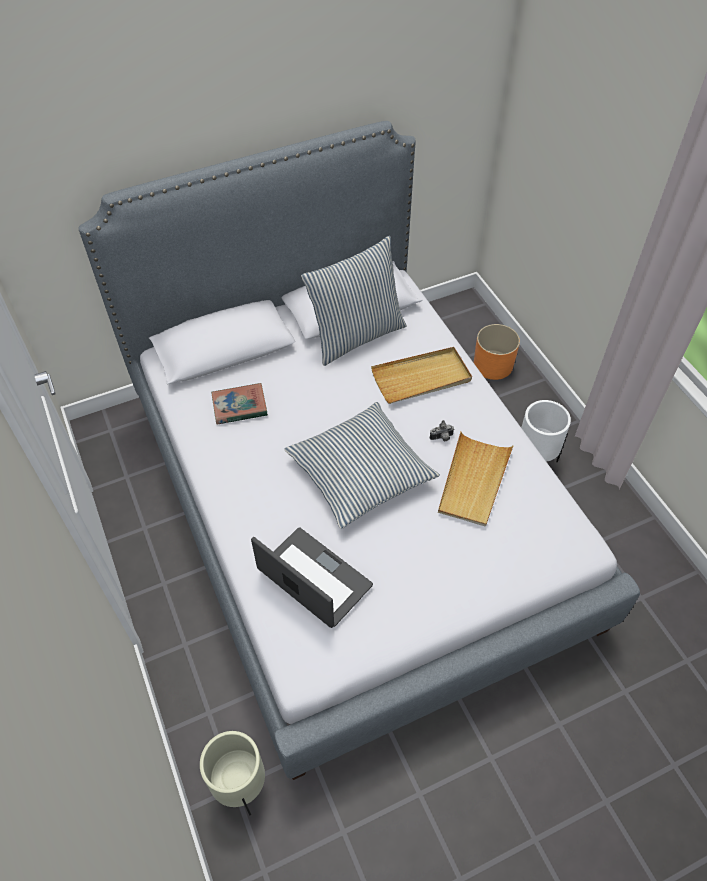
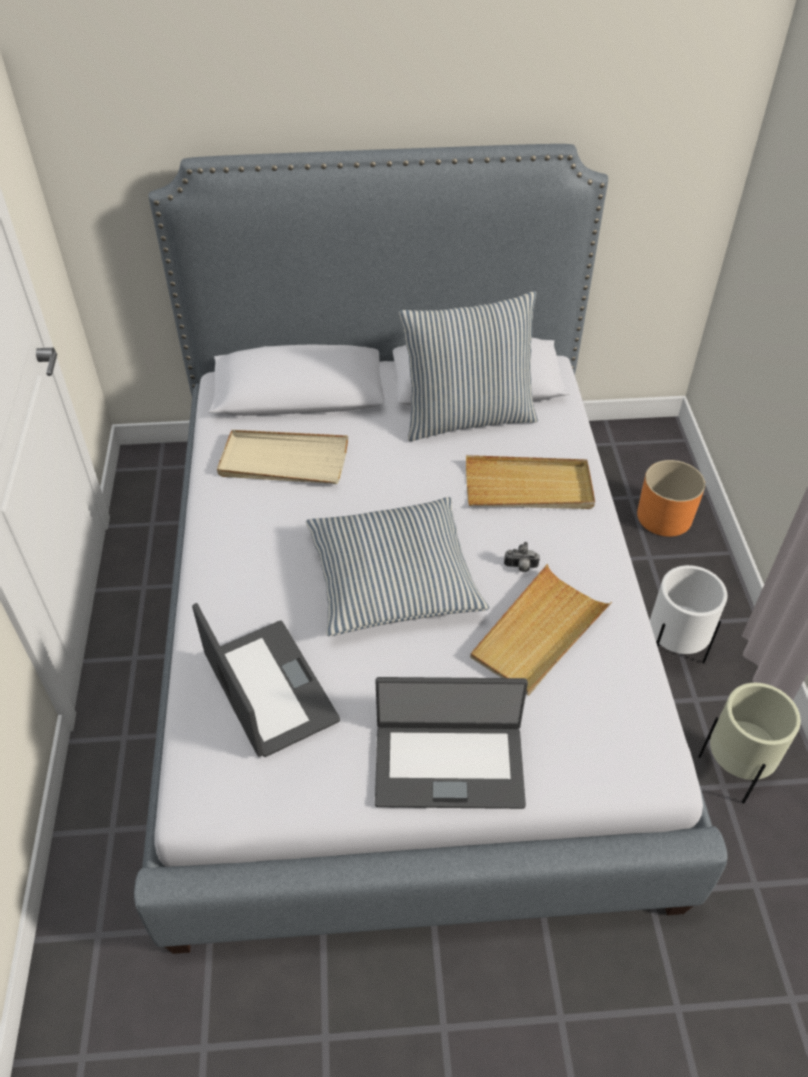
camera: 20 degrees right, 5 degrees down
beige planter [200,731,265,816] -> beige planter moved to [698,683,801,803]
book [211,383,268,425] -> beige tray [217,430,348,484]
none -> laptop [375,677,528,809]

